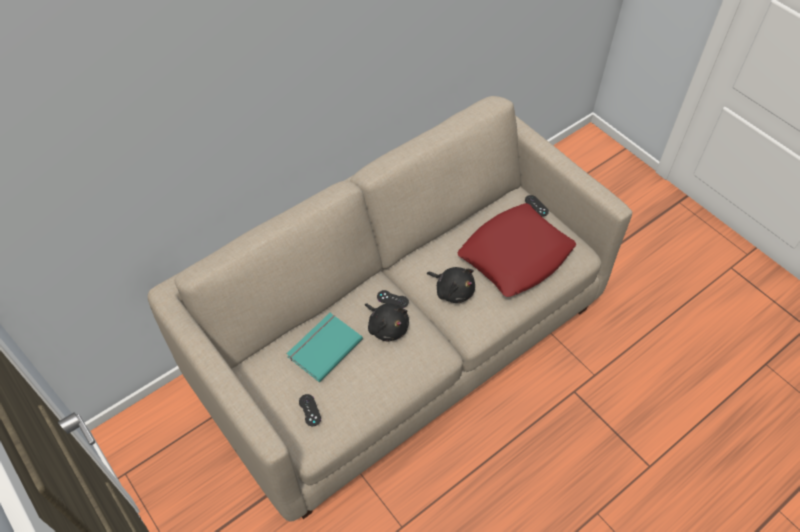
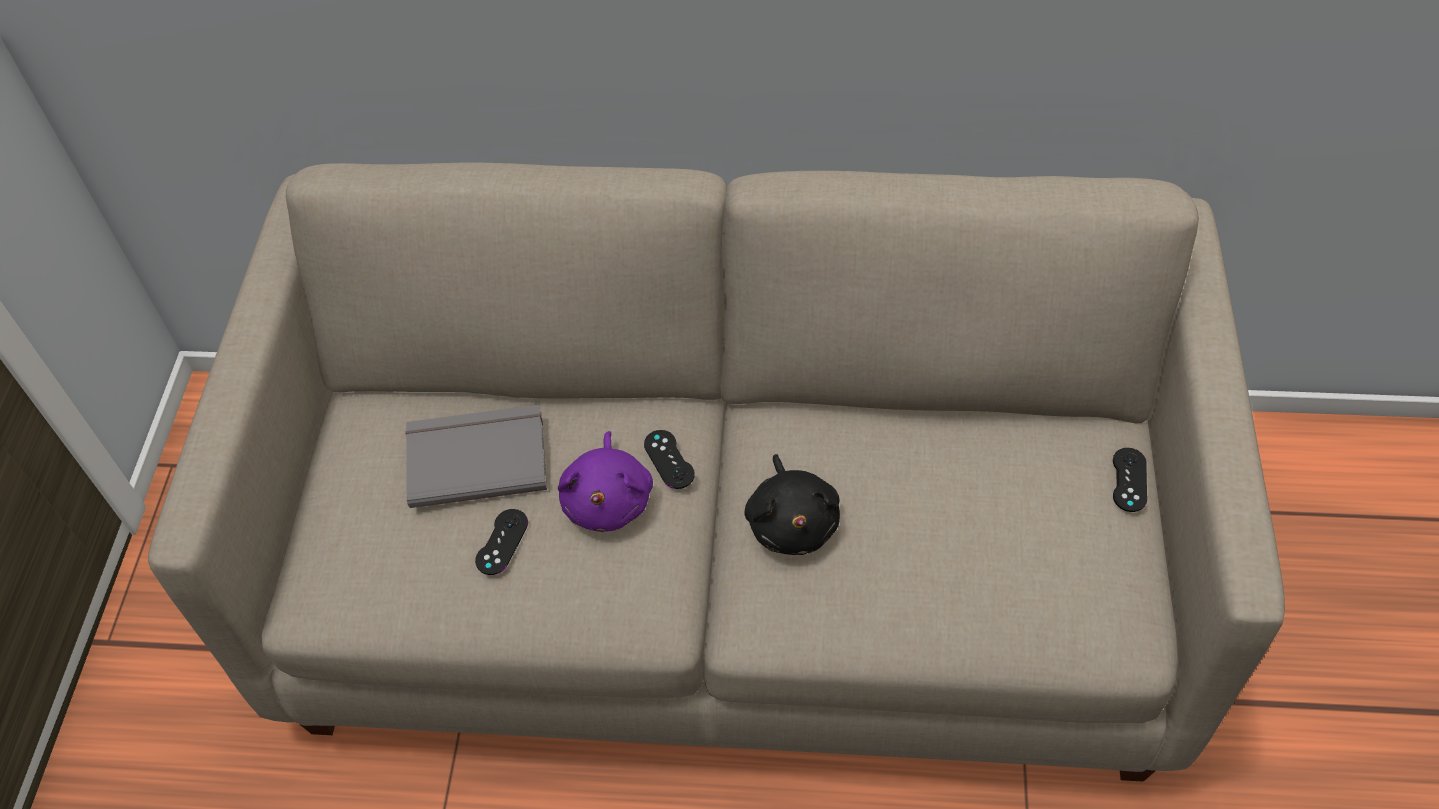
camera: 45 degrees right, 0 degrees up
turquoise book [287,313,363,382] -> grey book [405,405,547,508]
black game controller [299,394,321,426] -> black game controller moved to [475,509,528,575]
black plush toy [365,303,409,342] -> purple plush toy [558,431,653,532]
red pillow [457,203,576,297] -> none

